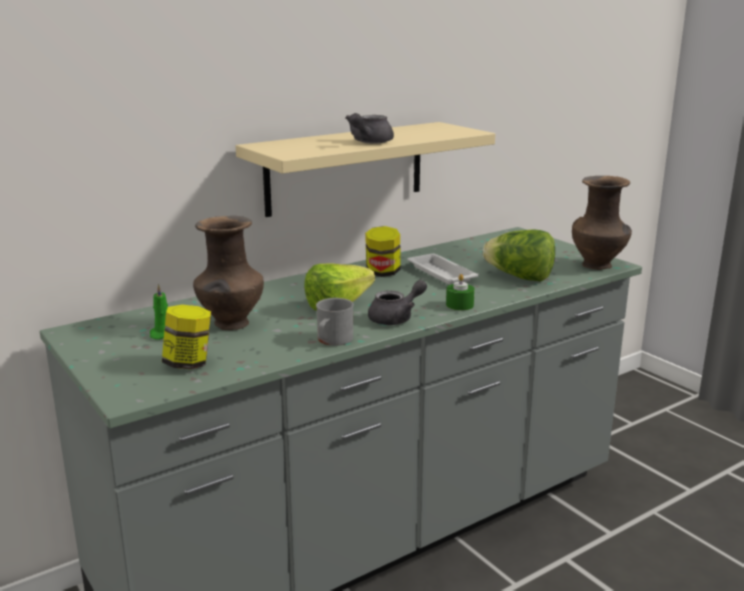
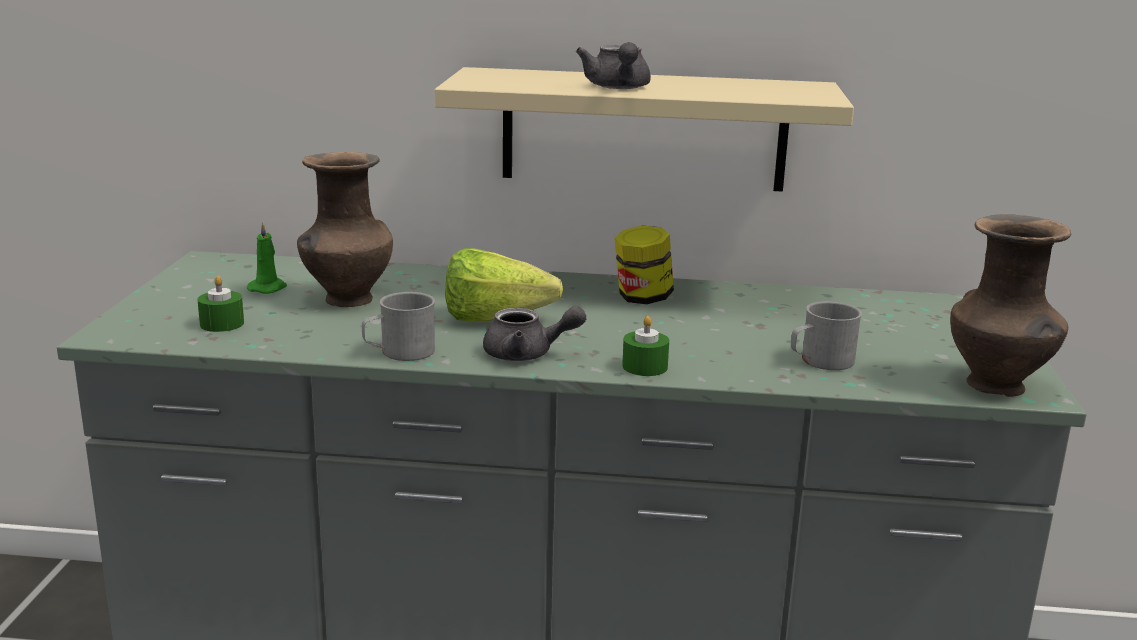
camera: 40 degrees right, 0 degrees up
jar [162,305,211,369] -> green candle [197,275,244,332]
grey teapot [345,113,394,144] -> grey teapot turned 75 degrees counterclockwise [576,42,651,89]
white tray [407,254,479,285] -> none
lettuce [483,229,555,282] -> grey mug [791,301,862,370]

